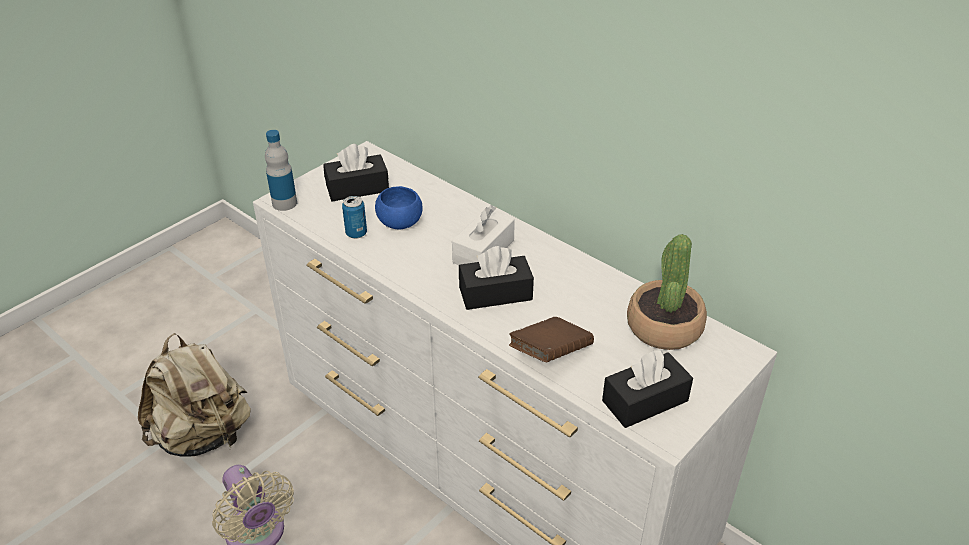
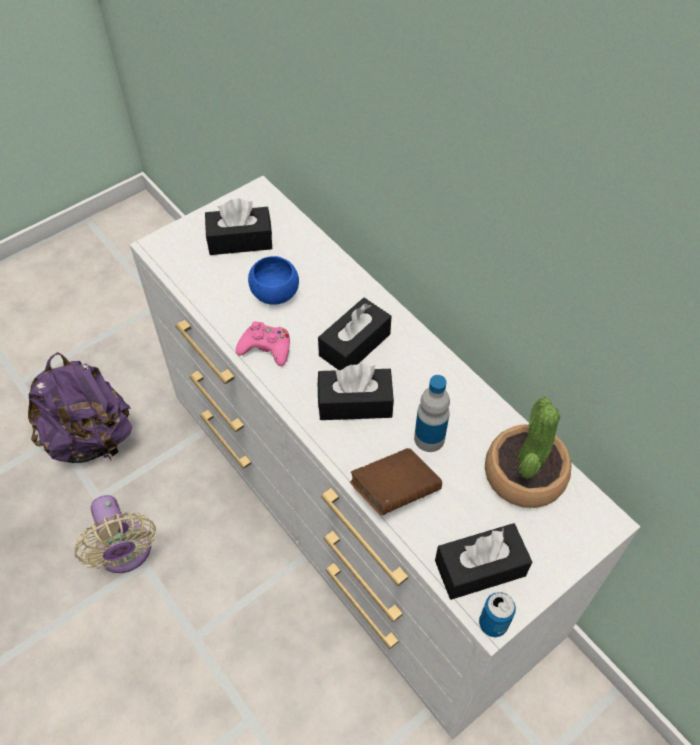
camera: 10 degrees right, 15 degrees up
beige backpack [138,333,251,457] -> purple backpack [28,352,132,463]
bottle [265,130,297,211] -> bottle moved to [414,375,450,452]
can [342,196,367,239] -> can moved to [479,592,516,637]
white tissue box [452,205,515,265] -> black tissue box [318,298,391,370]
none -> pink game controller [236,321,290,366]

